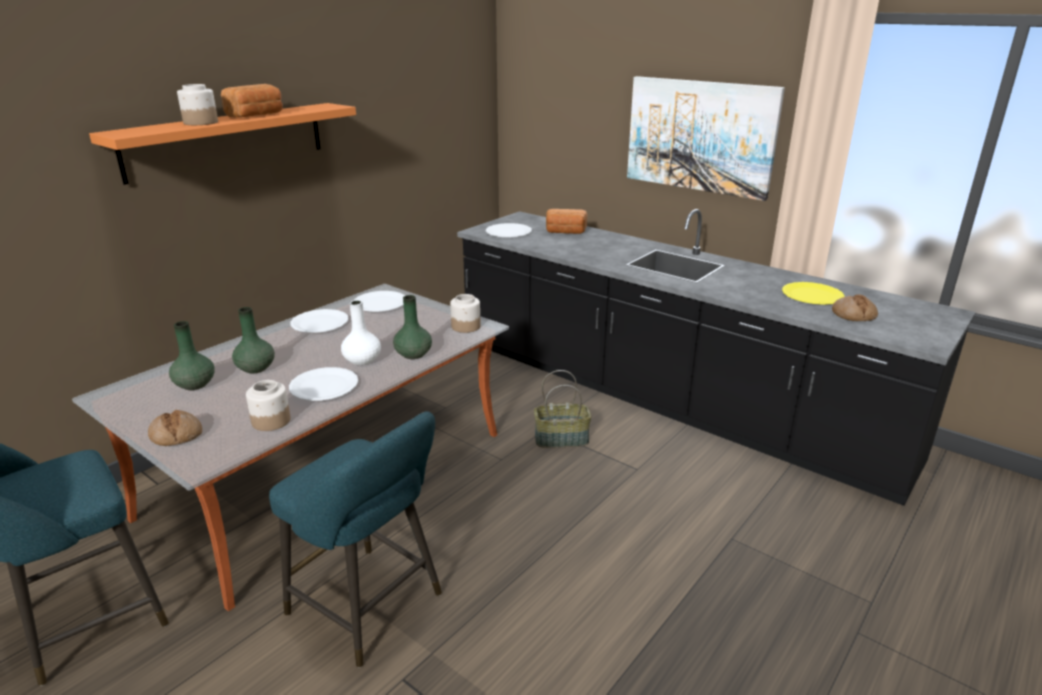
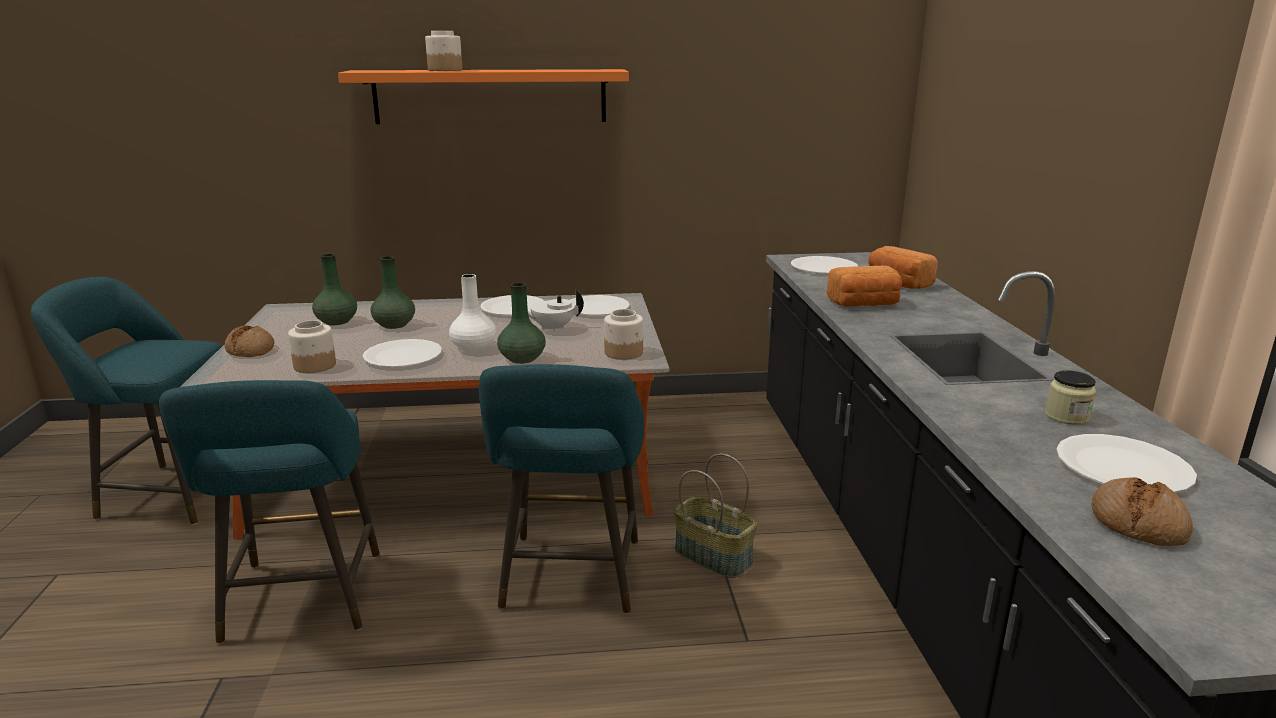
camera: 45 degrees right, 5 degrees down
bread [221,84,283,118] -> bread moved to [827,265,902,307]
picture [627,76,785,201] -> none
yellow plate [782,282,845,305] -> white plate [1056,434,1197,493]
none -> turquoise stool [479,364,644,614]
none -> white teapot [528,290,584,332]
none -> jar [1045,370,1096,425]

